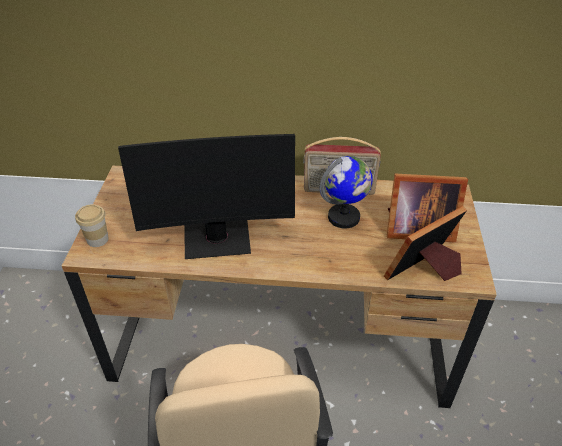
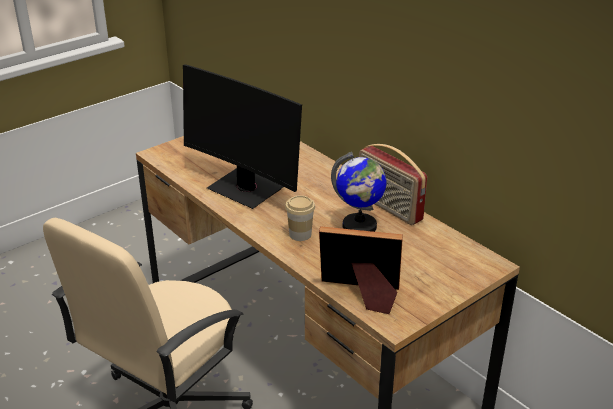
camera: 45 degrees right, 10 degrees down
cup [75,204,109,247] -> cup moved to [285,195,315,241]
picture frame [387,174,468,242] -> none

